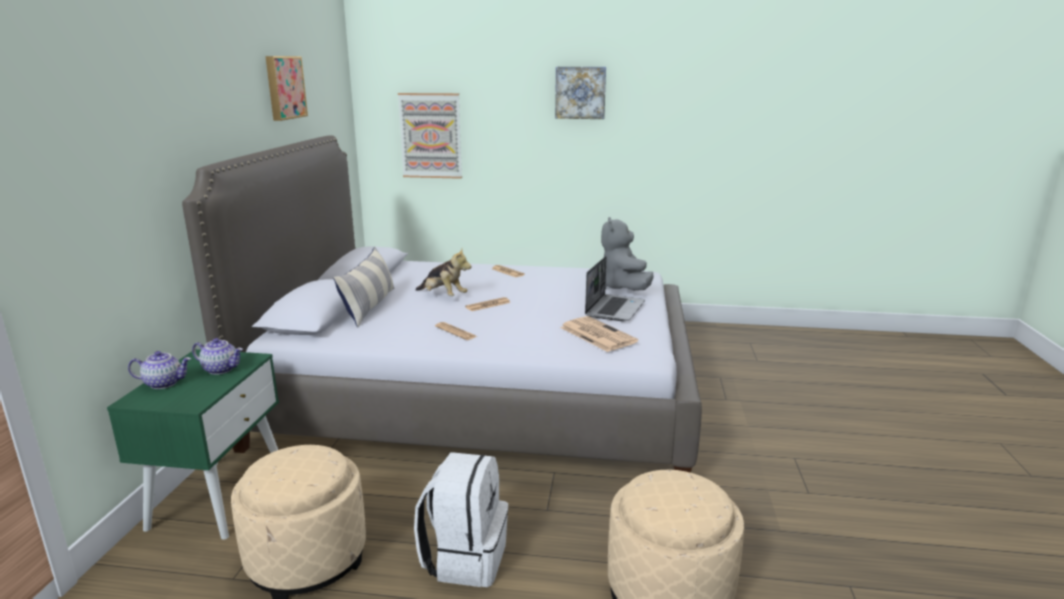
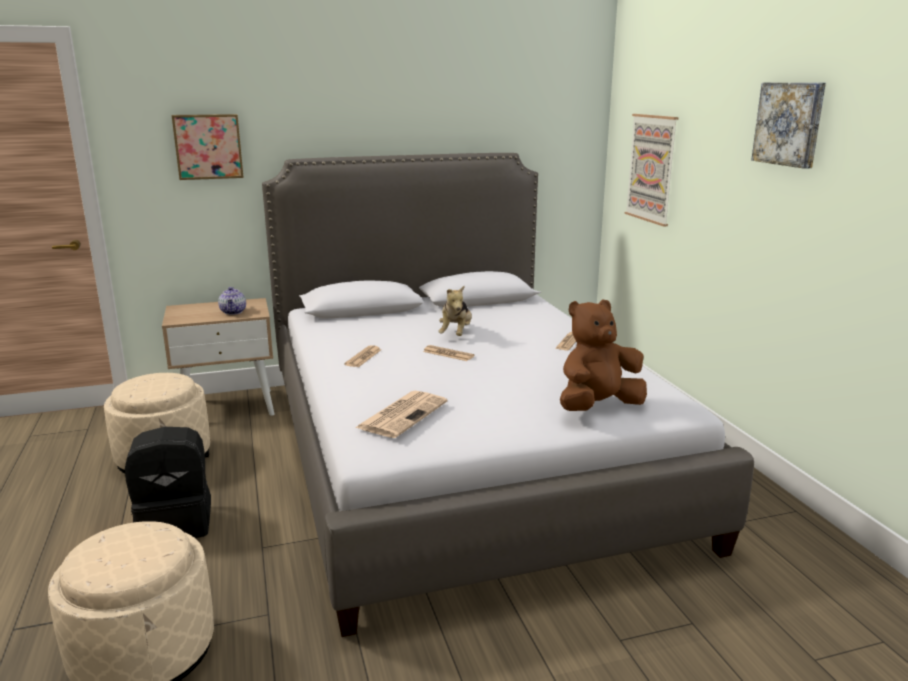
camera: 65 degrees right, 0 degrees up
green nightstand [107,349,279,540] -> beige nightstand [162,298,275,416]
teapot [128,351,191,389] -> none
picture [265,56,308,121] -> picture moved to [172,114,244,180]
pillow [333,247,395,327] -> none
white backpack [414,452,508,587] -> black backpack [125,427,211,538]
laptop [585,256,645,322] -> none
grey plush toy [601,217,654,291] -> brown plush toy [560,299,647,411]

